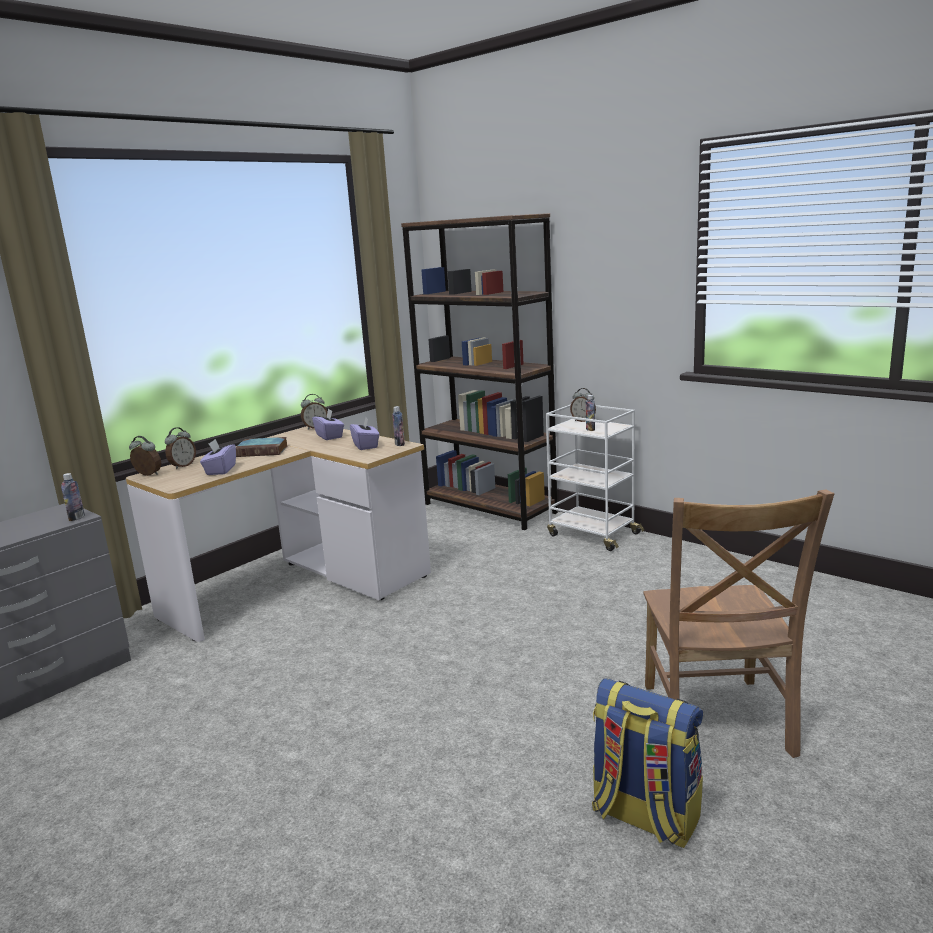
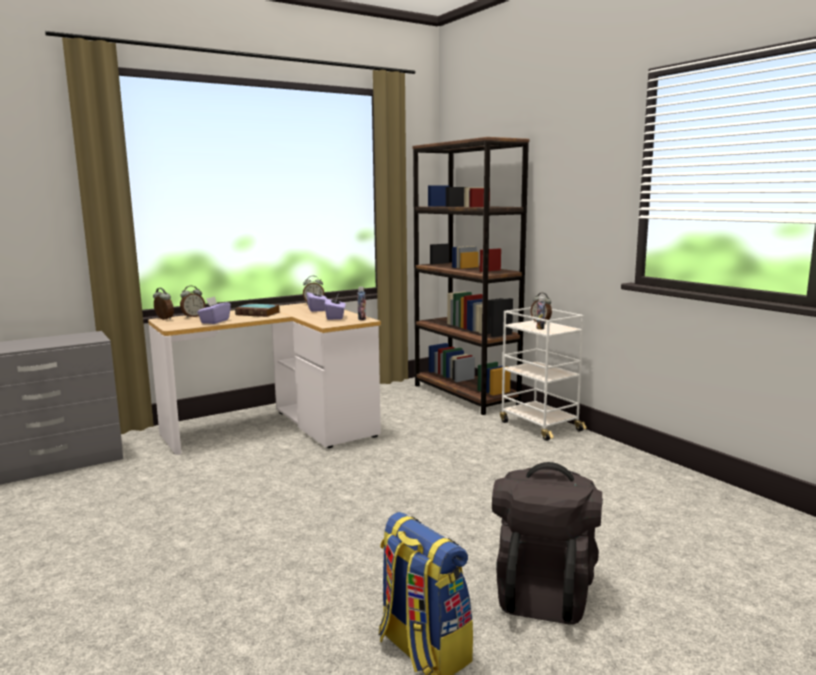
camera: 15 degrees right, 5 degrees down
bottle [61,473,85,521] -> none
brown chair [643,489,835,758] -> black backpack [492,462,603,625]

